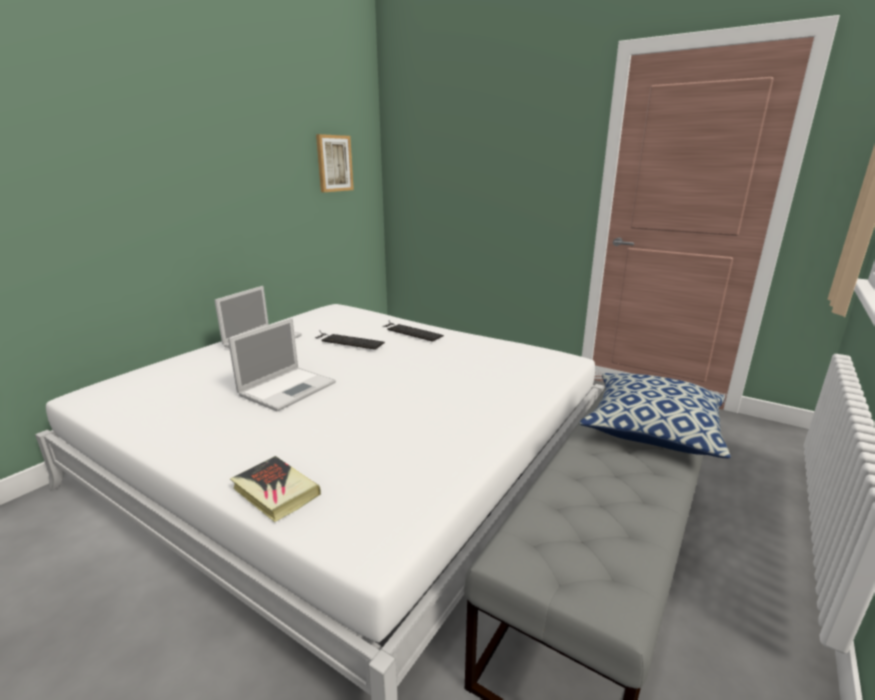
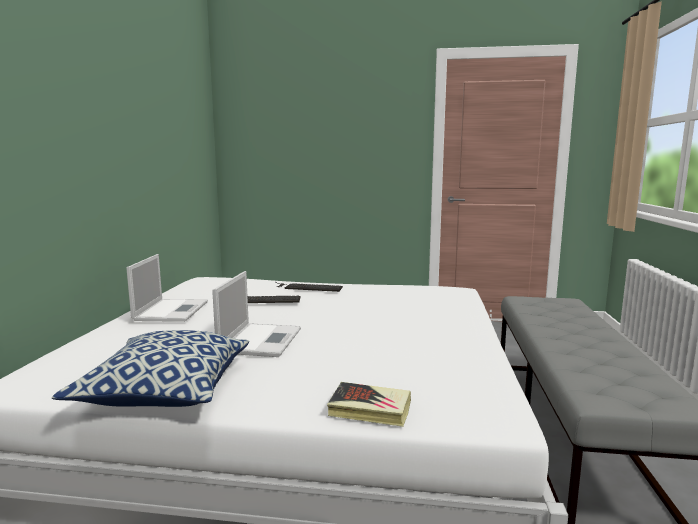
camera: 25 degrees left, 10 degrees down
picture [316,134,354,192] -> none
pillow [580,373,731,458] -> pillow moved to [52,330,249,407]

